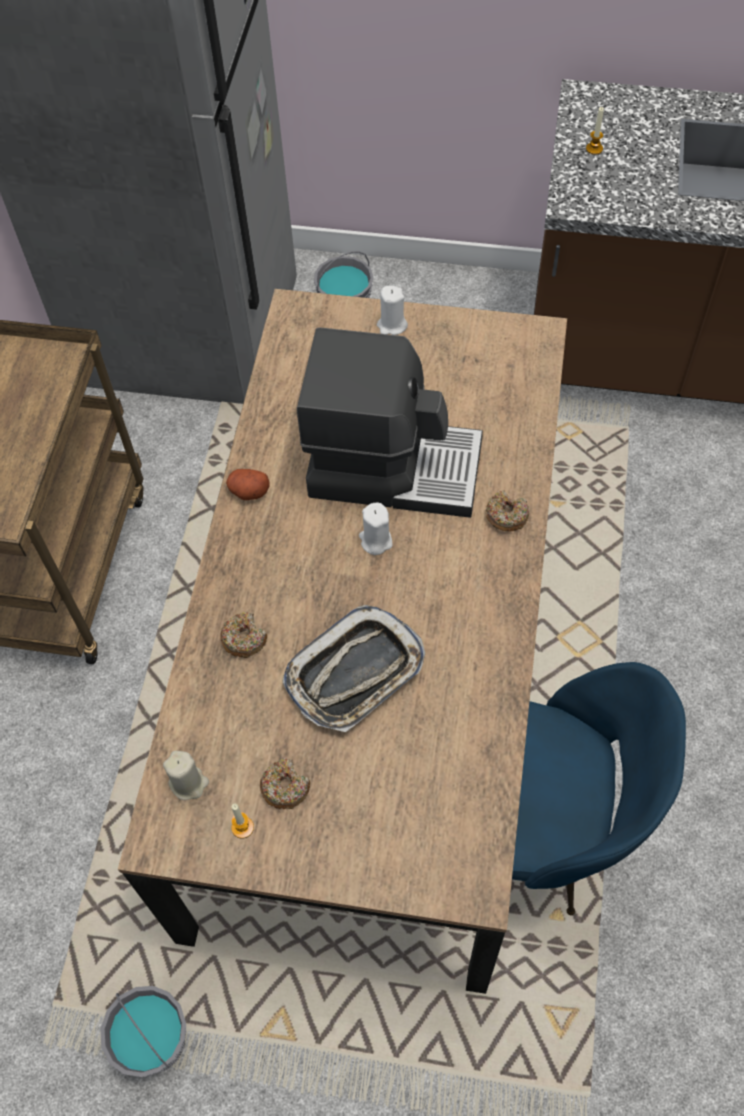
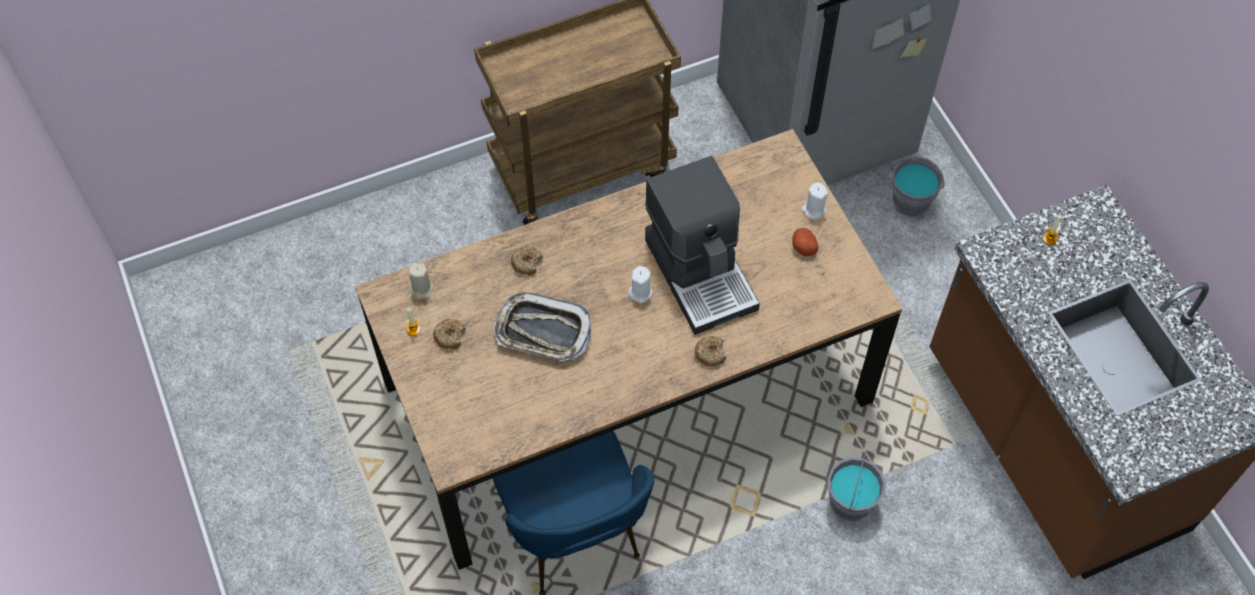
camera: 55 degrees right, 0 degrees up
grey bucket [100,986,186,1077] -> grey bucket moved to [828,454,886,521]
potato [226,469,270,500] -> potato moved to [792,228,818,256]

